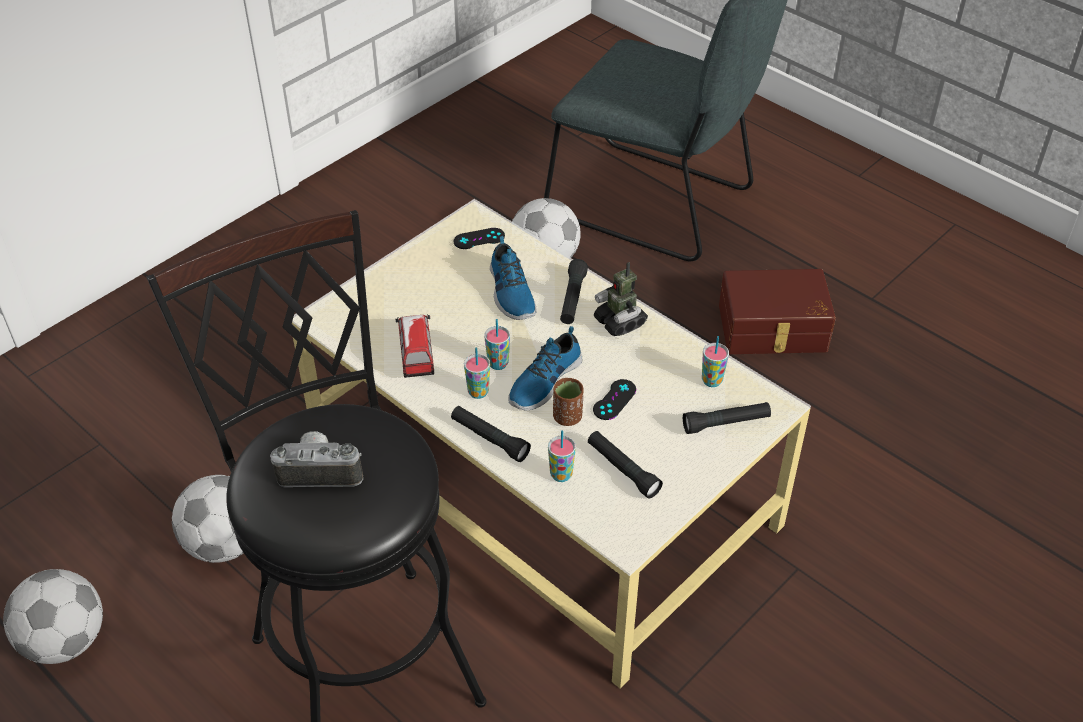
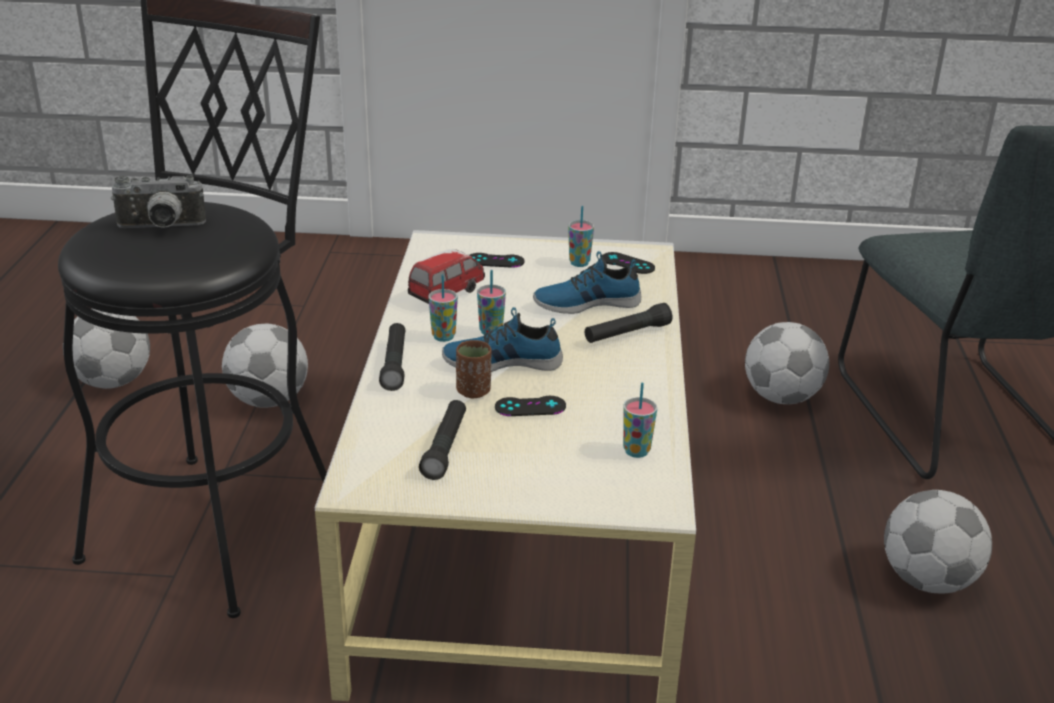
camera: 50 degrees right, 15 degrees down
camera [270,431,363,487] -> camera turned 120 degrees clockwise [111,176,206,228]
shoe [490,236,537,320] -> shoe turned 45 degrees clockwise [533,251,641,314]
cup [548,430,576,482] -> cup moved to [568,206,594,267]
toy robot [594,262,648,336] -> none
black flashlight [683,402,771,434] -> none
brown storage box [719,269,836,354] -> football [884,490,992,594]
none -> black game controller [470,253,524,268]

